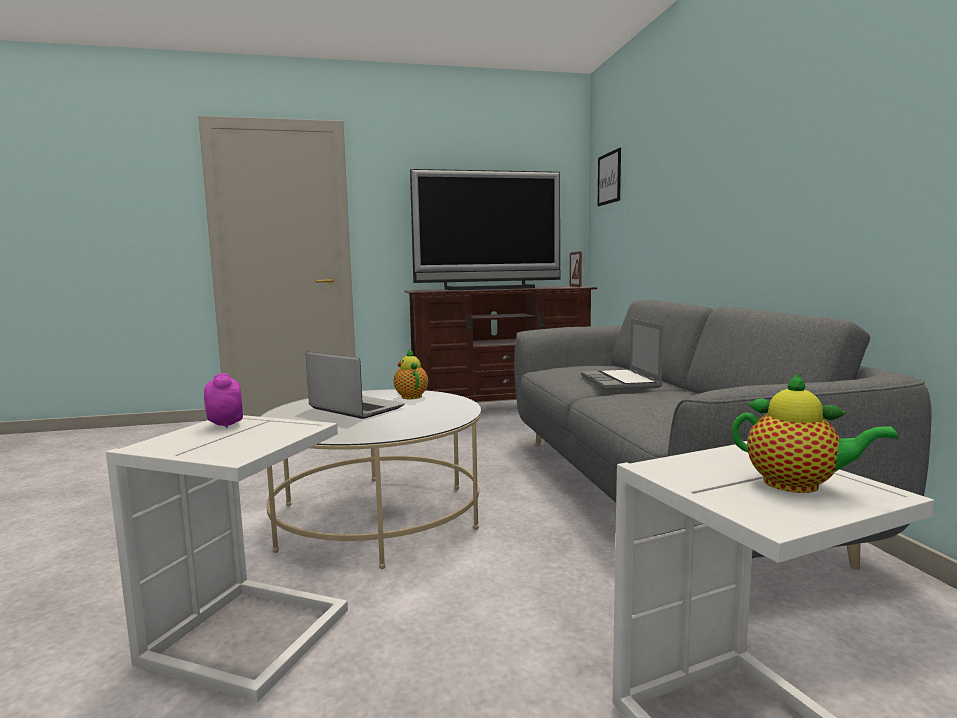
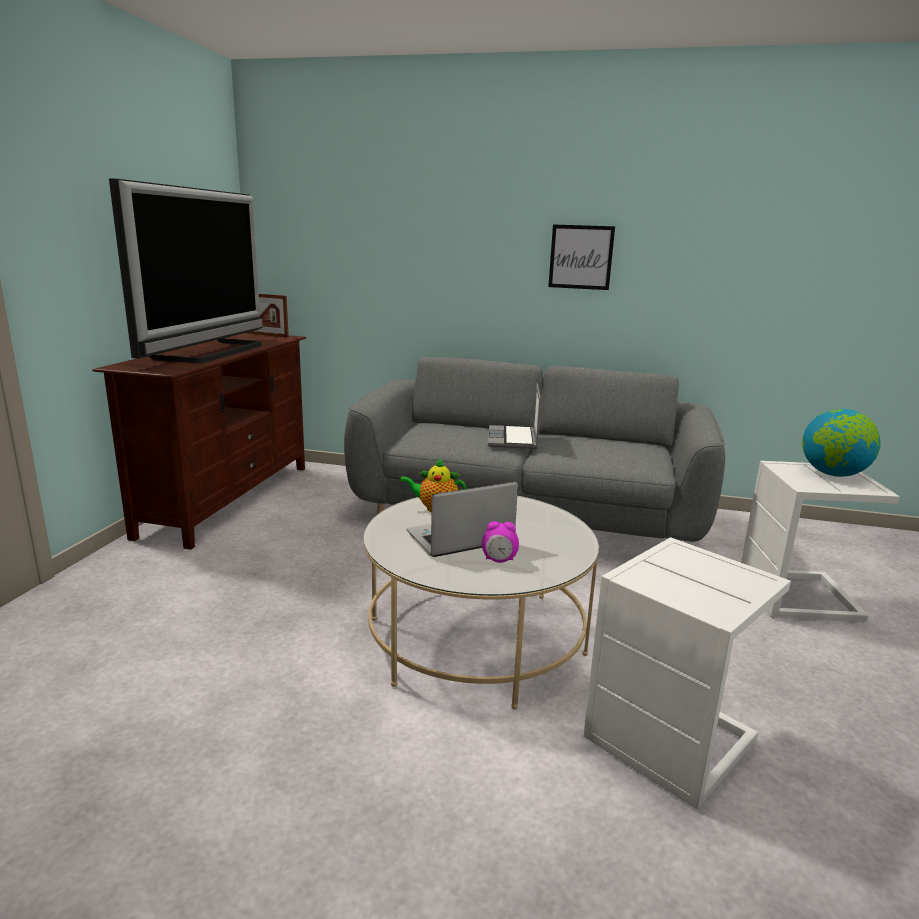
camera: 65 degrees left, 10 degrees up
alarm clock [204,373,243,428] -> alarm clock moved to [482,521,519,563]
laptop [581,319,663,390] -> laptop turned 75 degrees clockwise [488,383,541,449]
picture [598,148,621,206] -> picture moved to [548,224,615,290]
teapot [732,372,898,493] -> globe [802,409,881,477]

